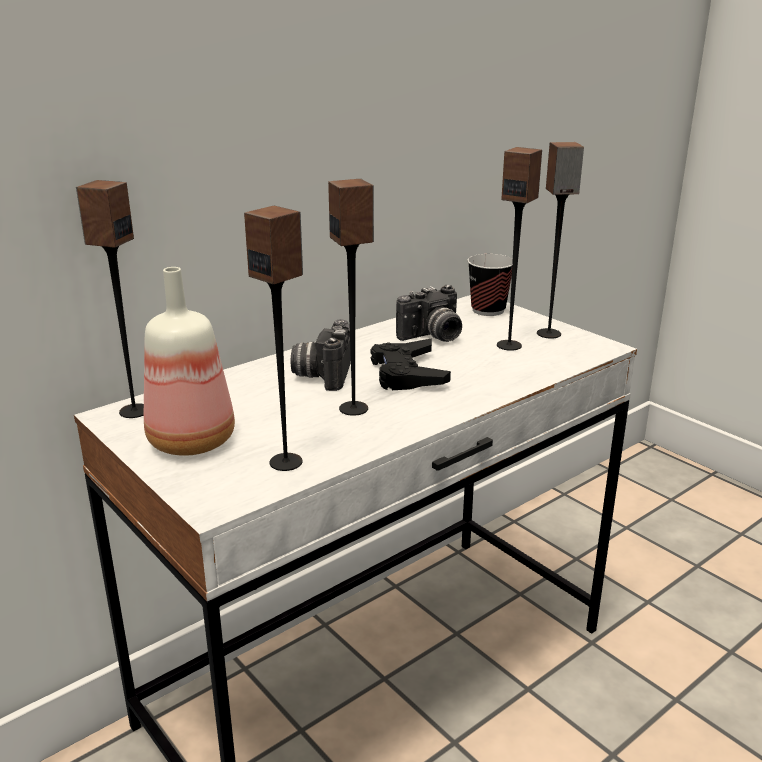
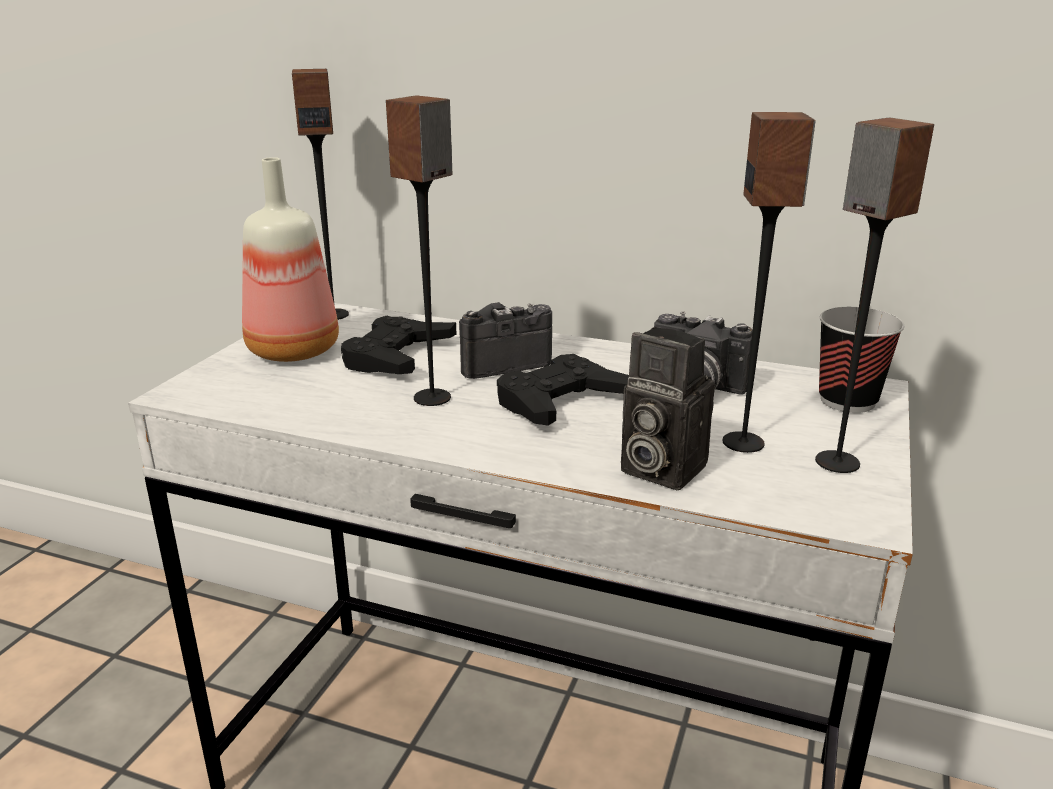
camera: 60 degrees right, 0 degrees up
speaker [244,206,303,471] -> none
none -> black game controller [341,316,456,374]
none -> camera [621,327,715,490]

